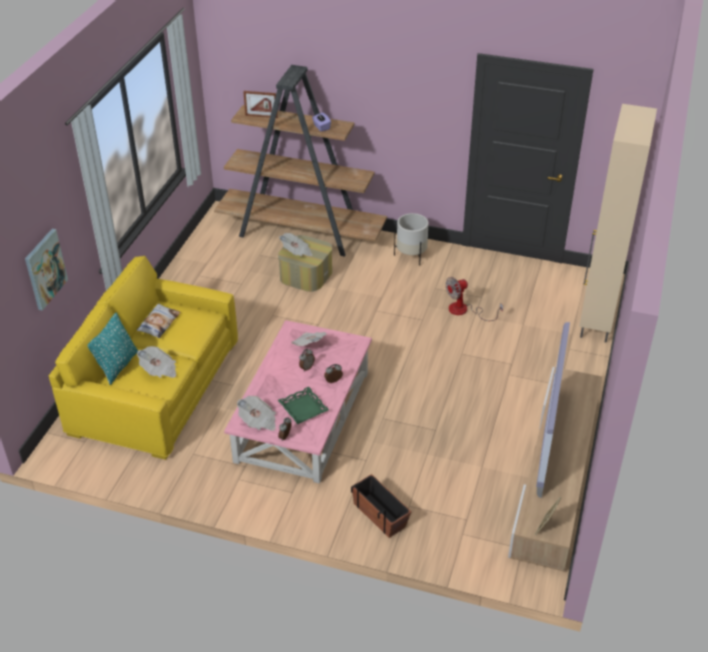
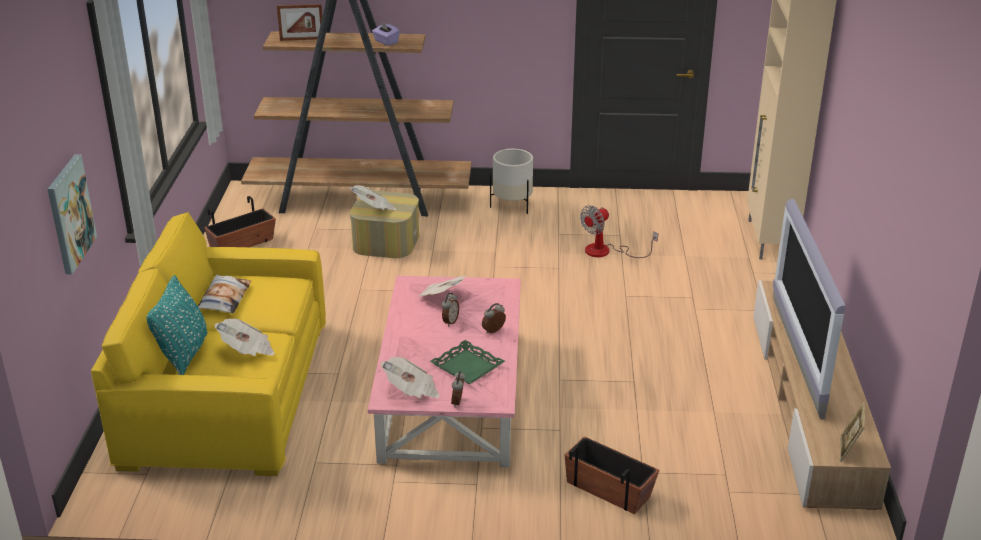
camera: 15 degrees left, 10 degrees down
none -> planter [204,196,276,247]

